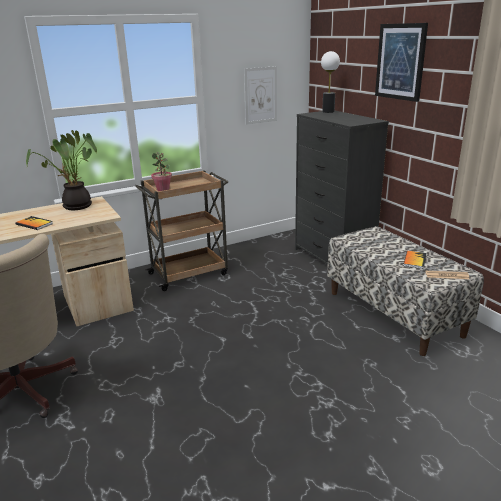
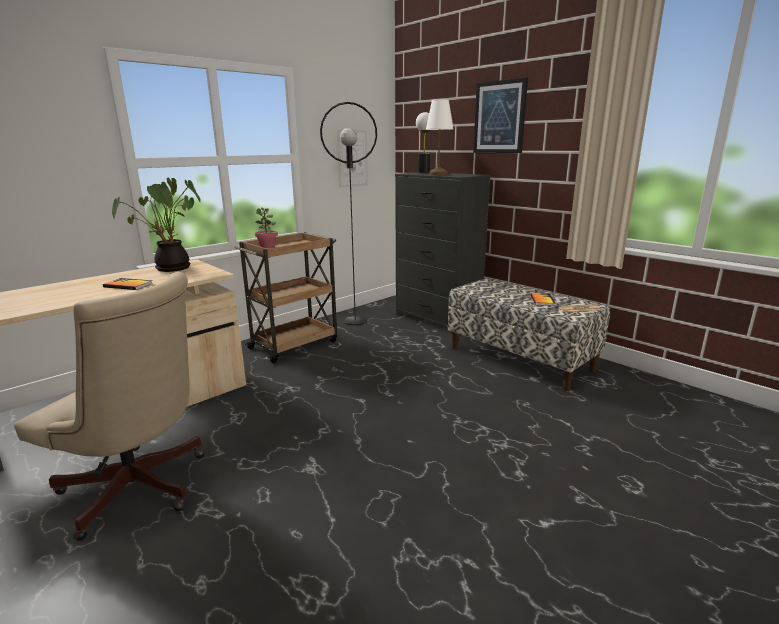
camera: 15 degrees left, 5 degrees down
none -> black floor lamp [320,102,377,325]
none -> white table lamp [426,99,454,175]

